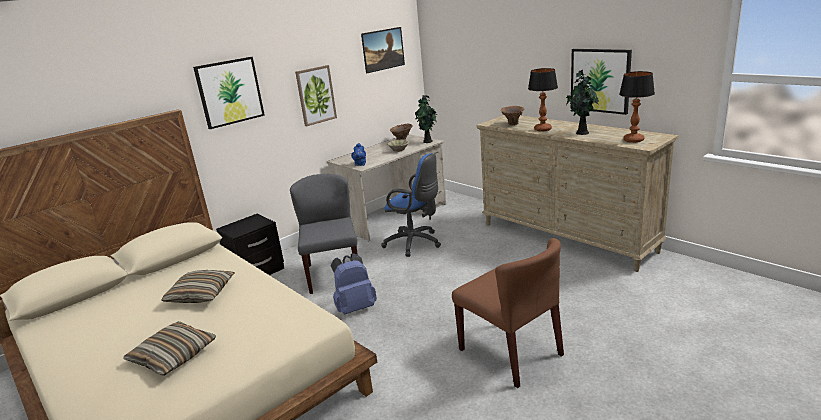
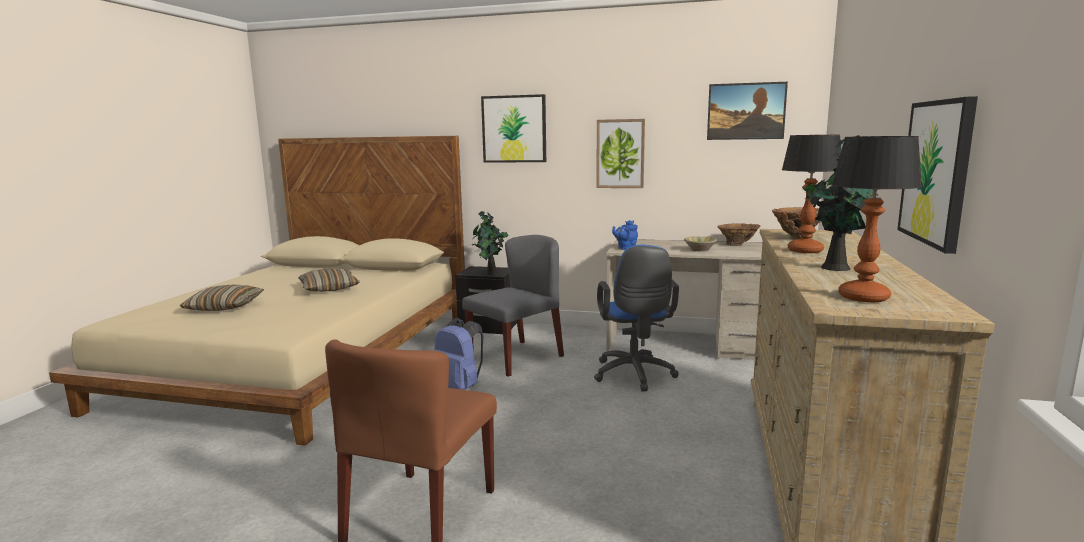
camera: 55 degrees right, 10 degrees down
potted plant [415,95,437,143] -> potted plant moved to [472,211,509,275]

